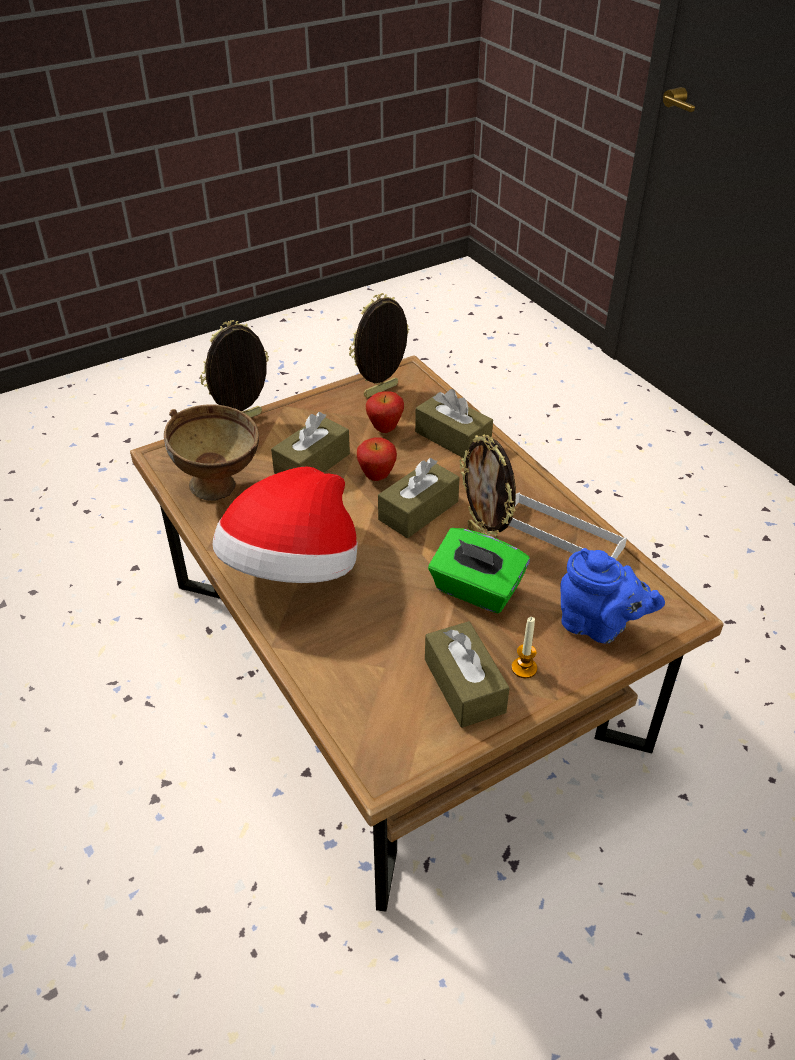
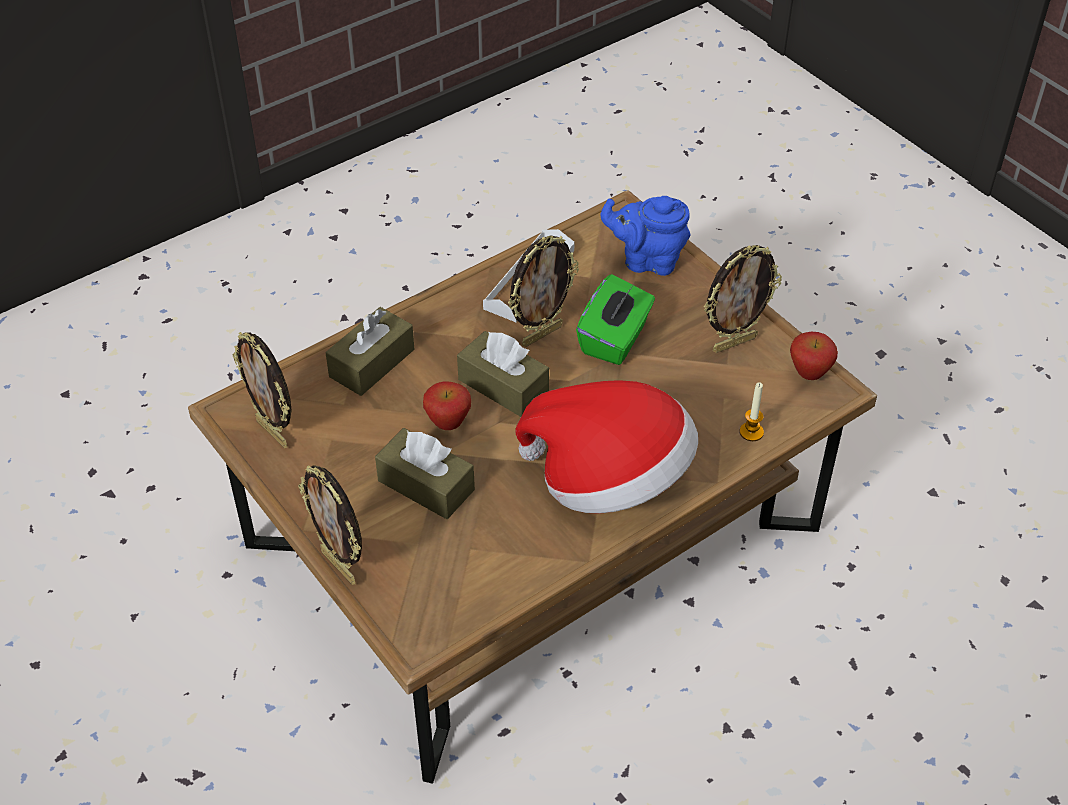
camera: 95 degrees left, 5 degrees up
brown bowl [164,404,259,501] -> none
apple [366,391,404,433] -> apple moved to [790,331,838,380]
brown tissue box [425,621,510,728] -> picture frame [704,245,782,353]
candle [512,617,537,678] -> candle moved to [740,382,764,441]
blue teapot [560,548,665,643] -> blue teapot turned 105 degrees counterclockwise [601,196,690,276]

